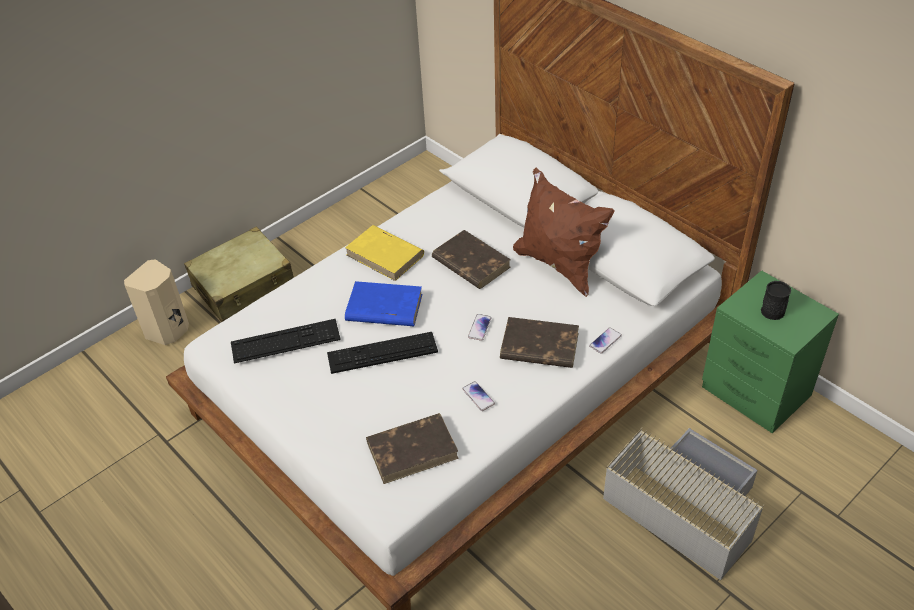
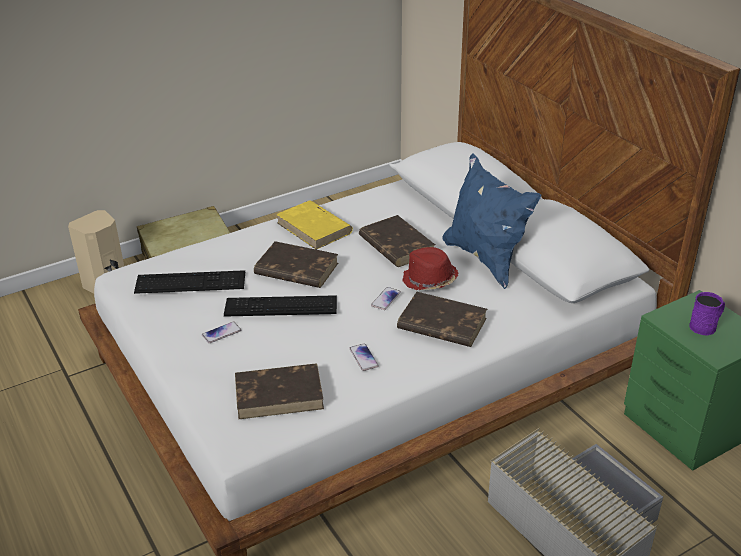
camera: 10 degrees right, 10 degrees down
blue book [345,281,423,326] -> brown book [254,241,338,288]
brown pillow [513,168,615,297] -> blue pillow [442,153,541,289]
phone [589,327,622,354] -> phone moved to [202,322,241,343]
black mug [761,281,791,320] -> purple mug [689,292,725,336]
none -> red hat [402,247,459,290]

